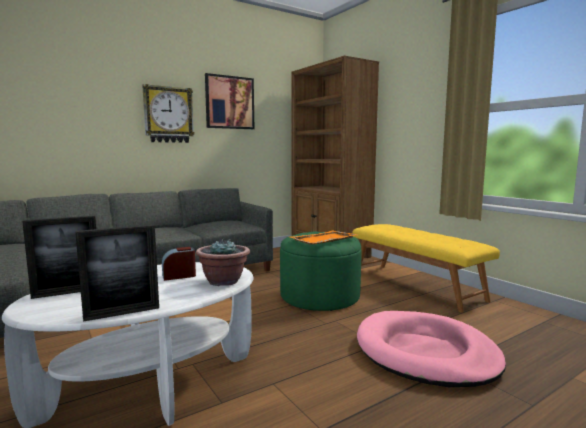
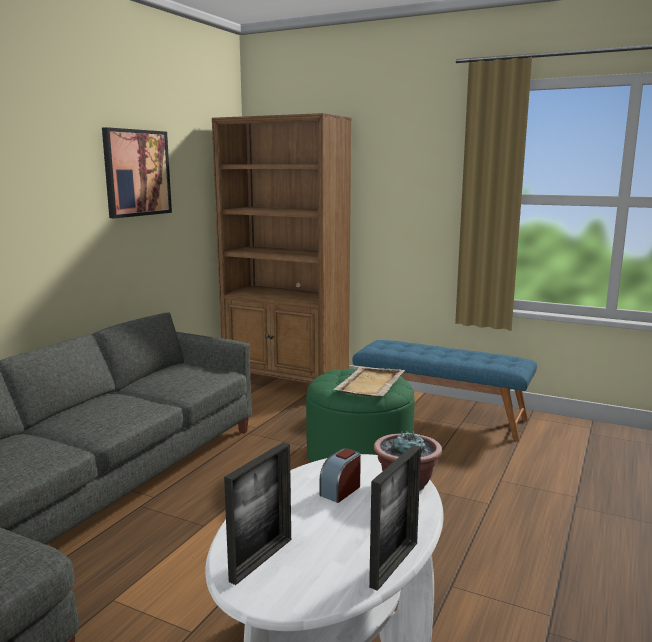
camera: 30 degrees left, 5 degrees up
wall clock [142,84,194,143] -> none
orange tray [290,231,357,245] -> beige tray [333,366,405,397]
yellow bench [352,224,500,313] -> blue bench [352,340,537,441]
pink dog bed [357,311,506,387] -> none

